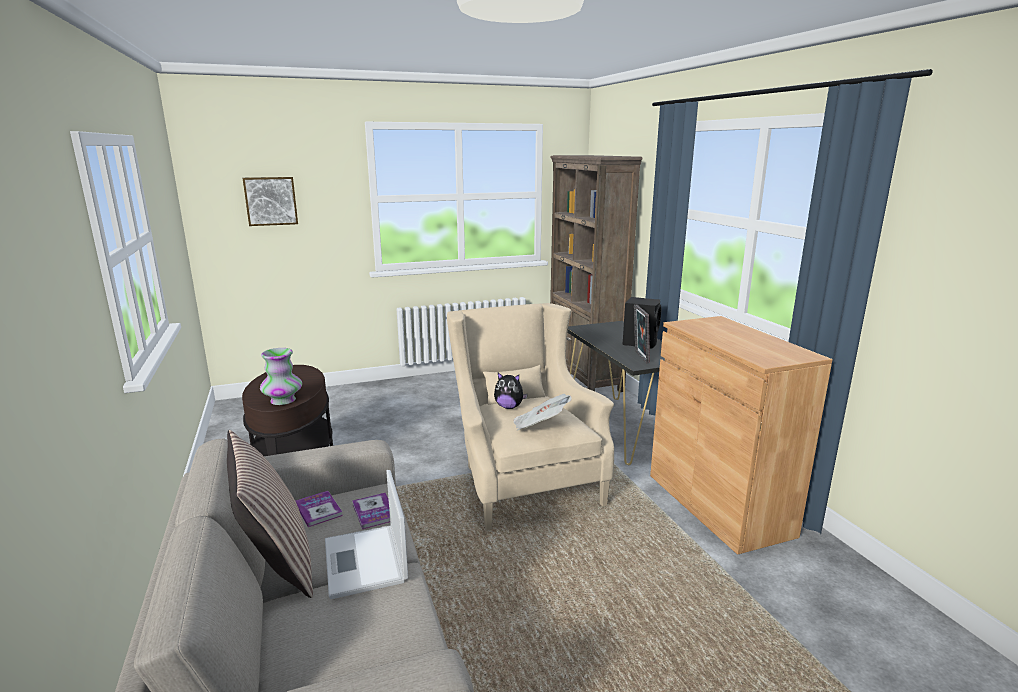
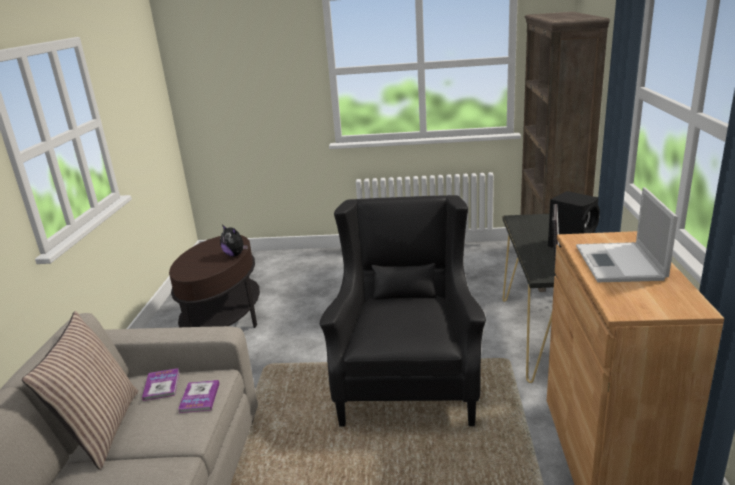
camera: 25 degrees right, 5 degrees up
picture [243,177,298,226] -> none
vase [260,348,302,405] -> none
laptop [325,470,408,599] -> laptop moved to [576,187,678,282]
beige armchair [447,303,614,530] -> black armchair [320,195,486,426]
plush toy [494,373,528,409] -> plush toy moved to [220,225,248,257]
newspaper [513,394,572,431] -> none

